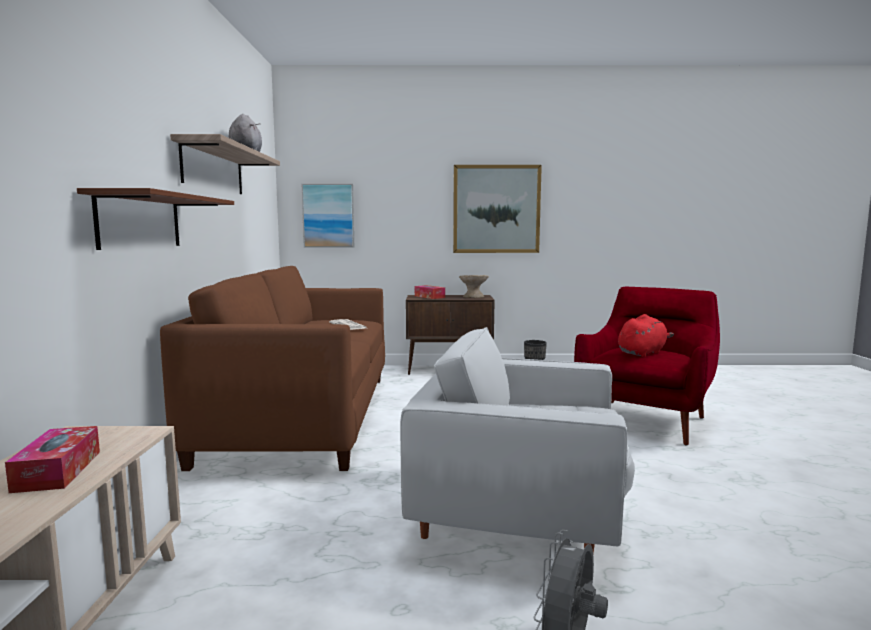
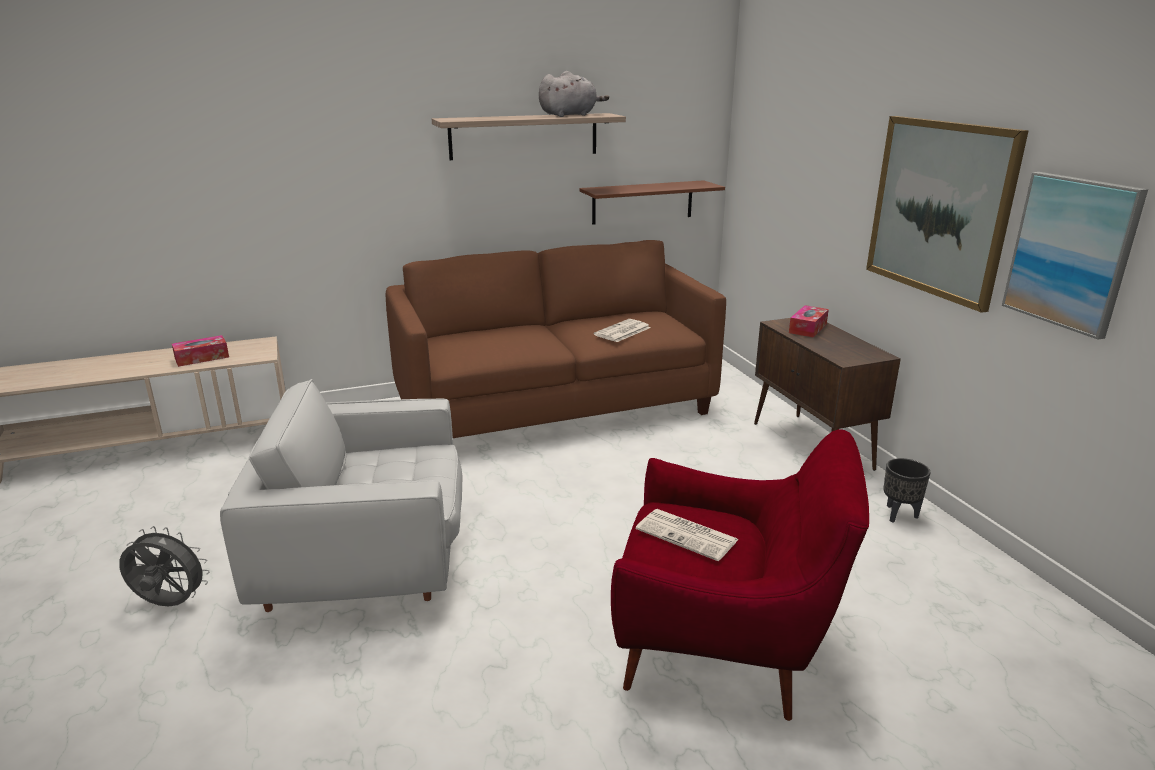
camera: 70 degrees right, 15 degrees up
brown shelf [77,188,234,250] -> brown shelf moved to [579,180,725,225]
picture [302,184,354,248] -> picture moved to [1002,172,1148,340]
white armchair [400,327,635,553] -> white armchair turned 90 degrees counterclockwise [220,379,463,612]
beige bowl [459,275,489,298] -> none
red plush toy [618,314,674,357] -> newspaper [636,509,738,561]

